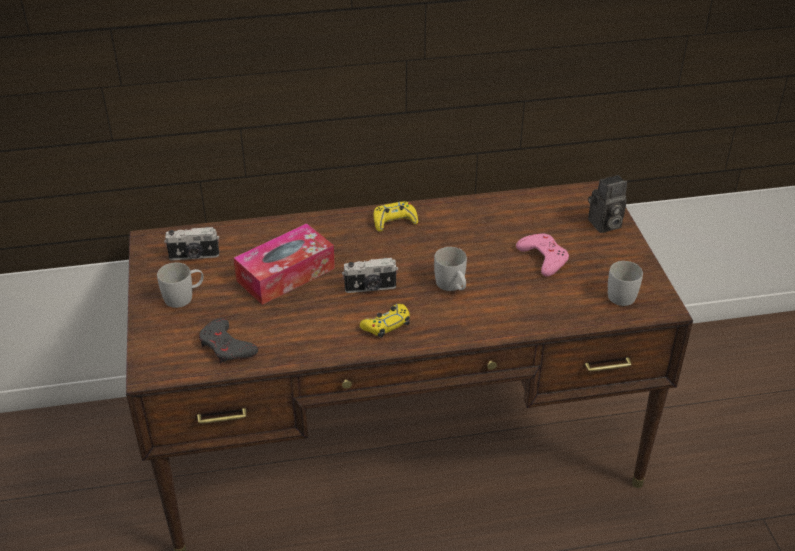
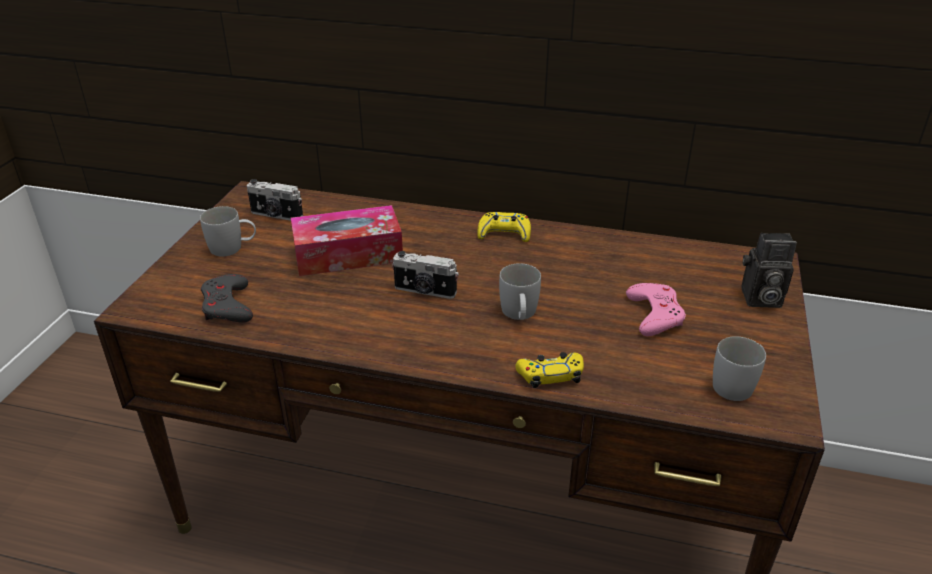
camera: 25 degrees right, 5 degrees down
yellow game controller [360,304,410,338] -> yellow game controller moved to [515,352,584,388]

